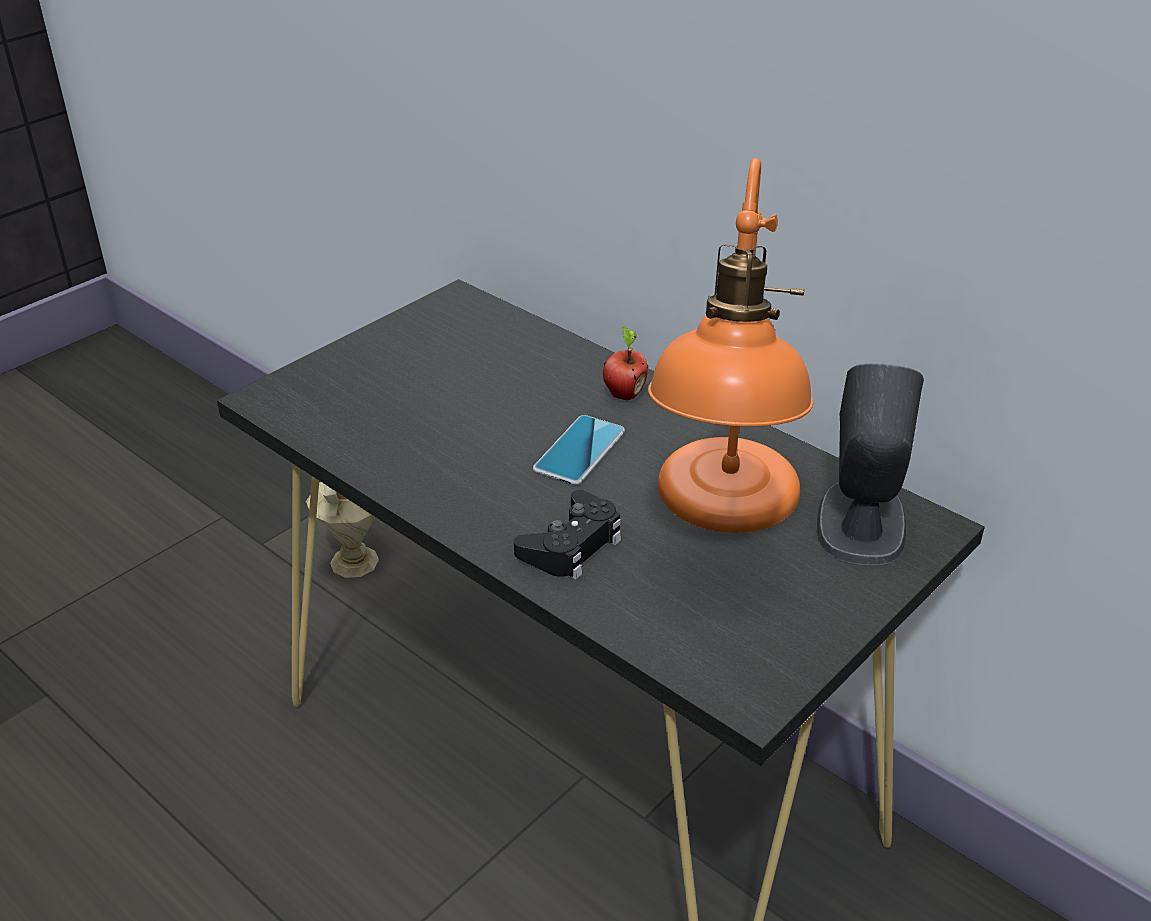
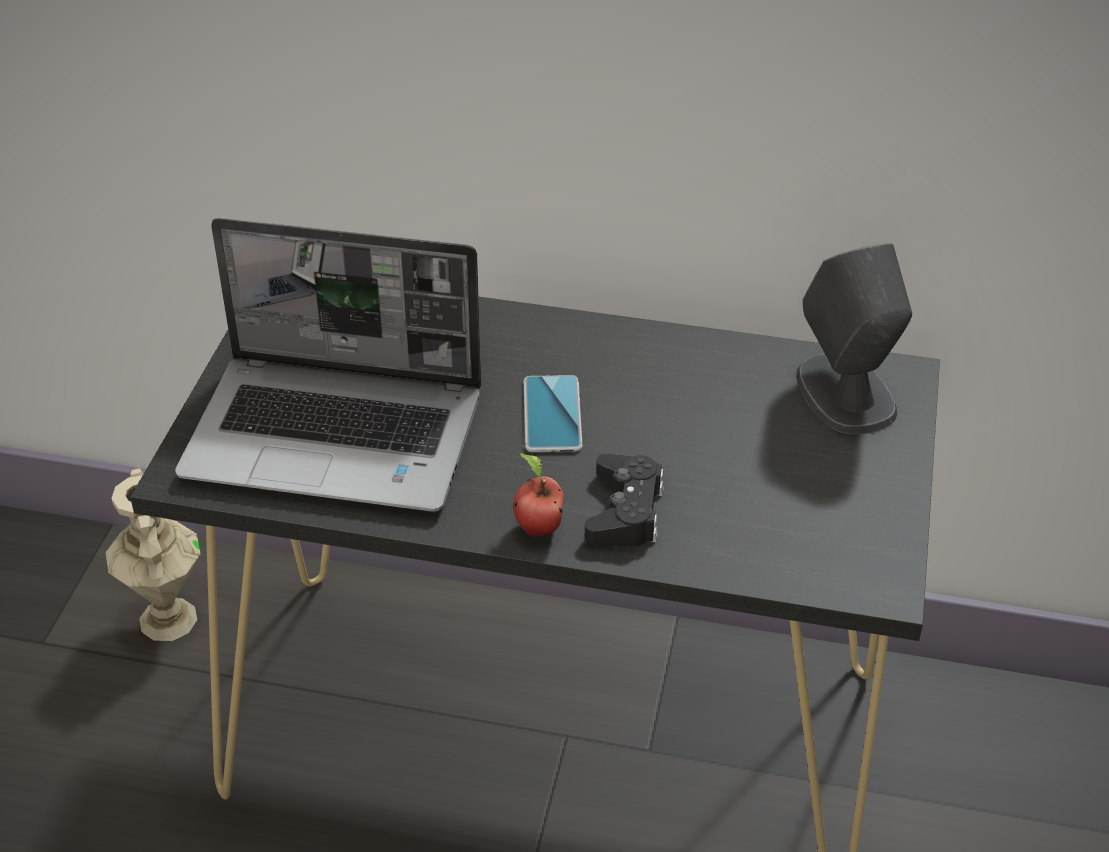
camera: 30 degrees left, 5 degrees up
apple [603,327,648,400] -> apple moved to [513,453,564,536]
orange table lamp [648,158,813,533] -> none
none -> laptop [175,218,481,512]

